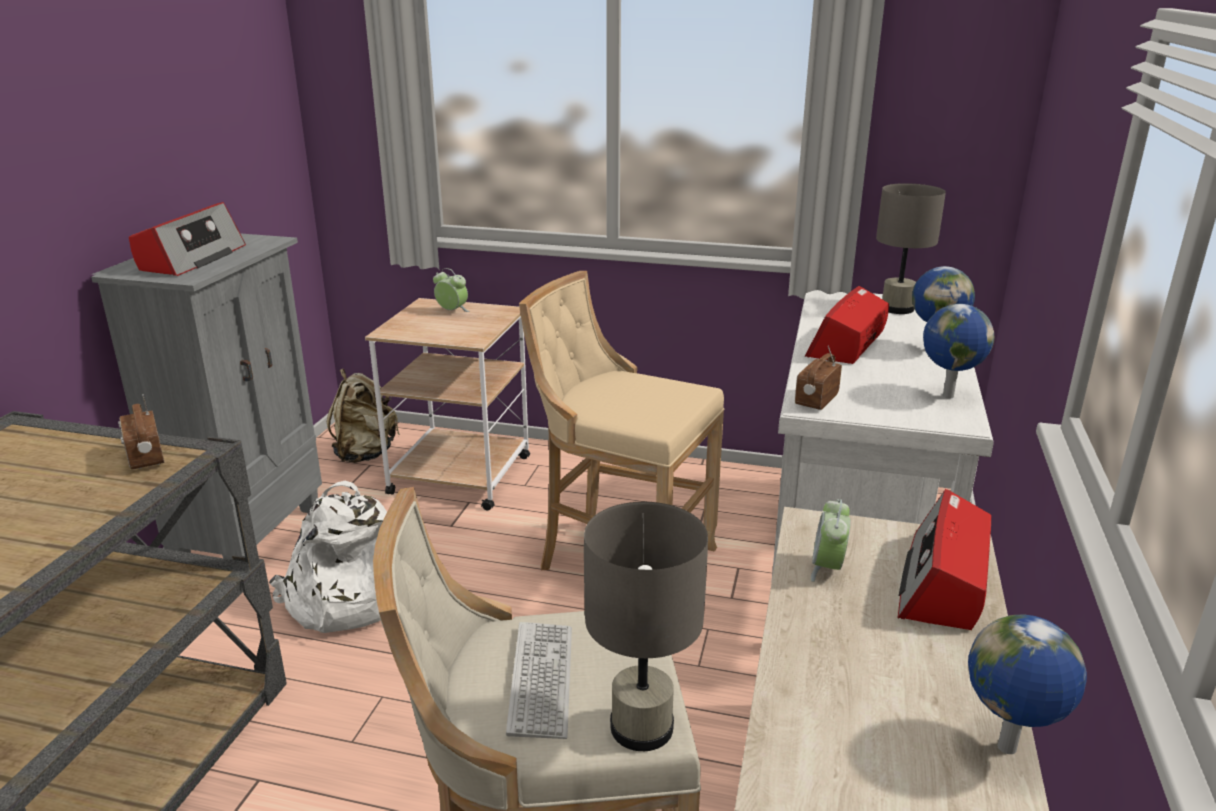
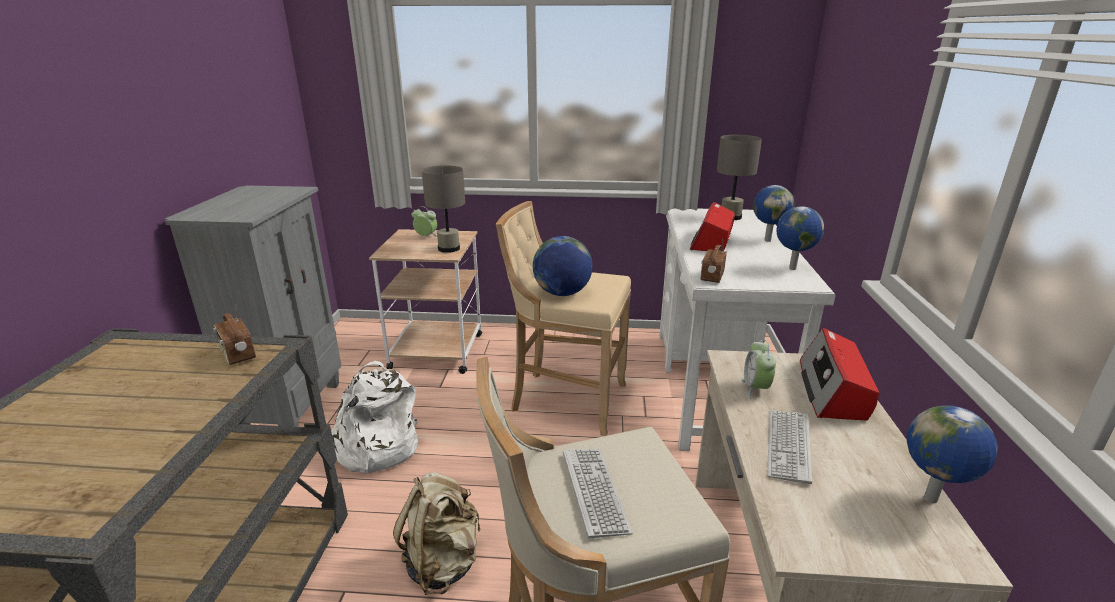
camera: 10 degrees left, 0 degrees up
radio [129,202,246,276] -> none
beige backpack [327,369,400,463] -> beige backpack moved to [393,472,481,595]
grey table lamp [584,502,708,751] -> grey table lamp moved to [422,165,465,253]
none -> globe [533,236,593,296]
none -> keyboard [767,410,812,484]

